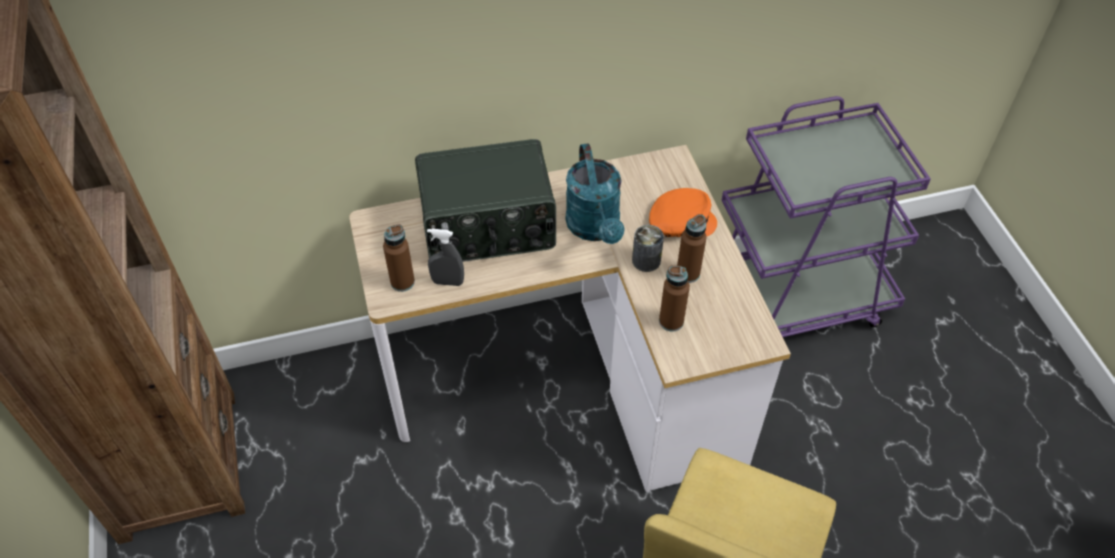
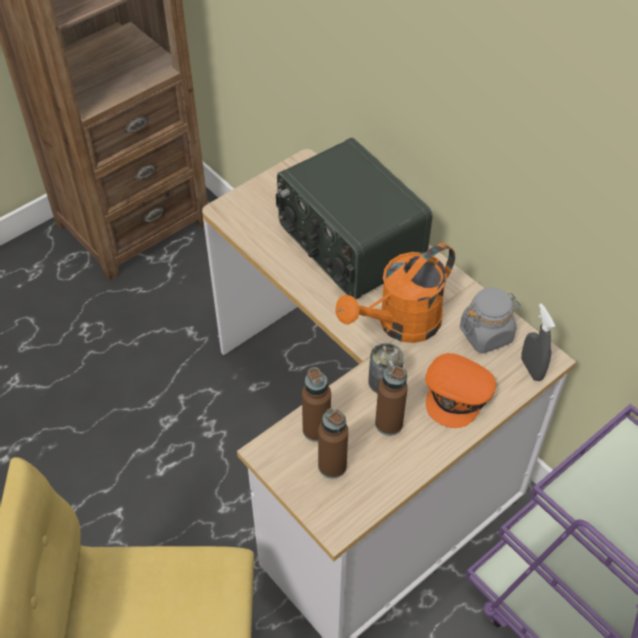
camera: 65 degrees right, 0 degrees up
brown bottle [383,224,415,292] -> brown bottle moved to [318,408,348,479]
grey spray bottle [427,229,464,286] -> grey spray bottle moved to [521,303,555,381]
turquoise watering can [565,143,625,244] -> orange watering can [335,243,455,343]
orange cap [649,188,717,237] -> orange cap turned 45 degrees clockwise [425,353,496,428]
none -> grey jar [460,288,520,353]

